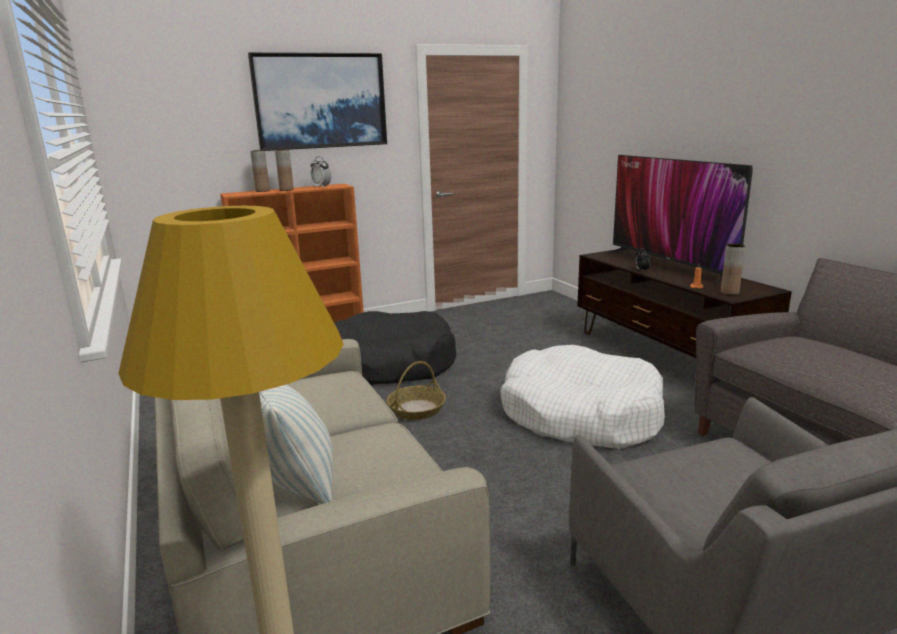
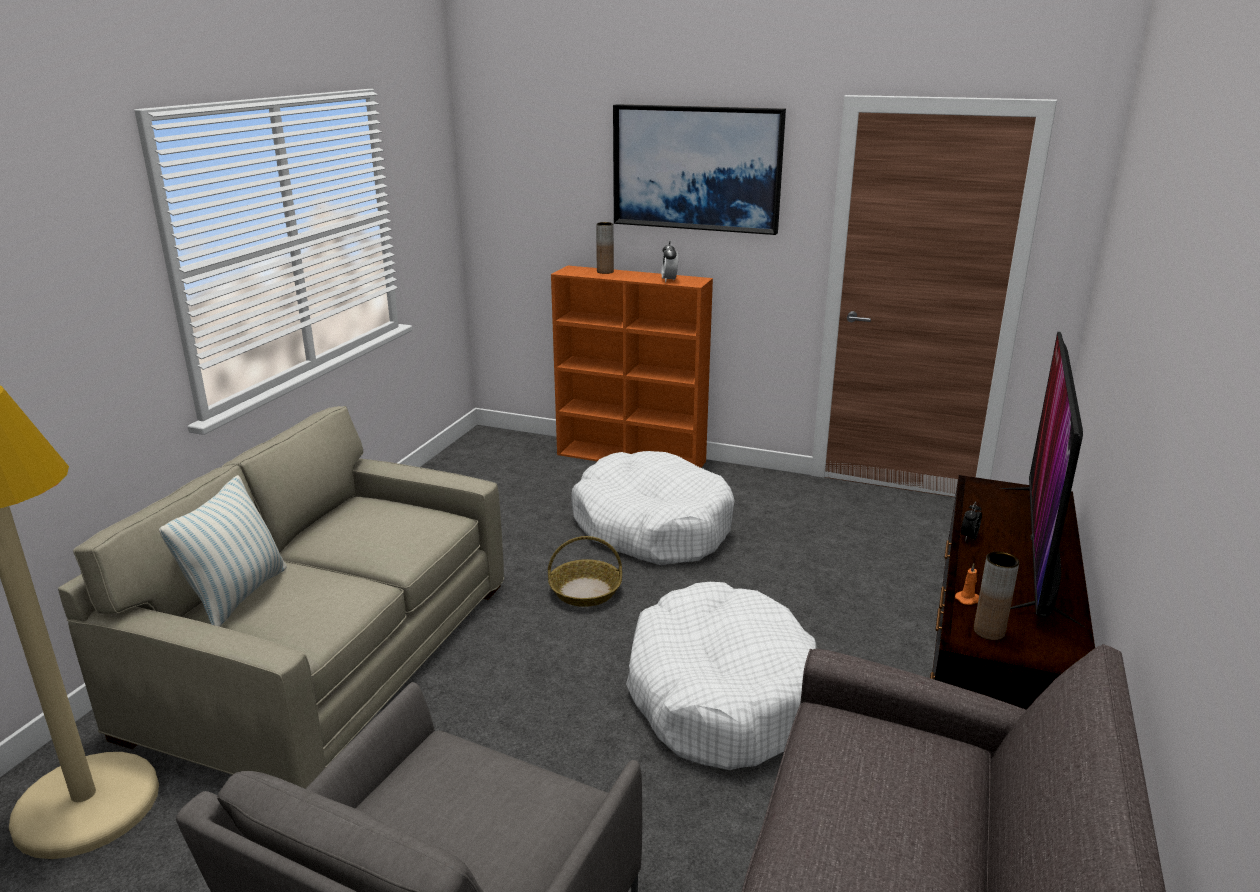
camera: 45 degrees right, 5 degrees up
brown vase [275,149,294,191] -> none
black dog bed [334,311,457,385] -> white dog bed [571,451,734,565]

